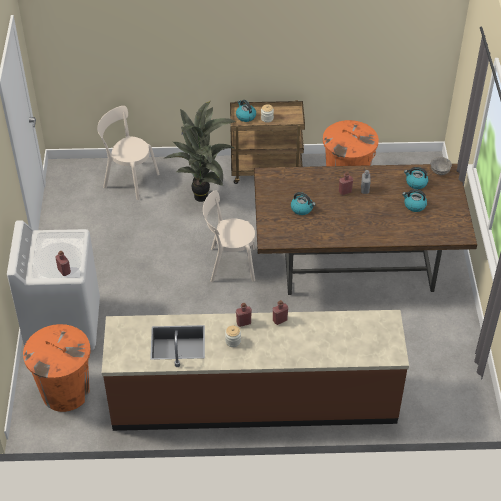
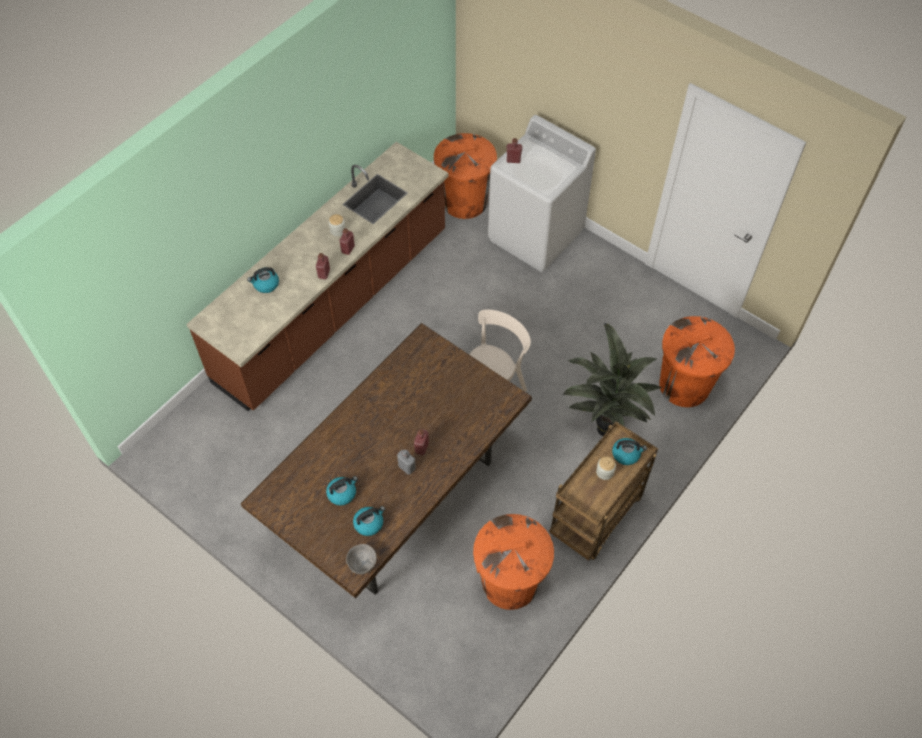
camera: 130 degrees right, 10 degrees up
beige chair [97,106,160,200] -> orange trash can [659,316,735,407]
kettle [291,192,316,215] -> kettle moved to [247,267,279,293]

